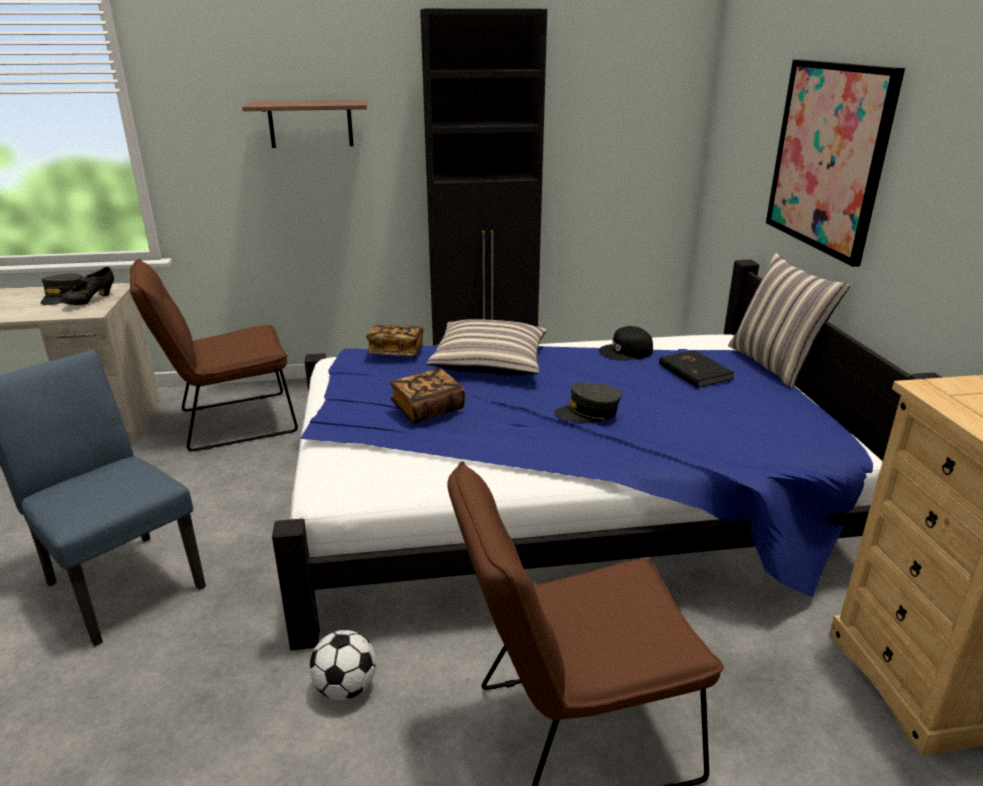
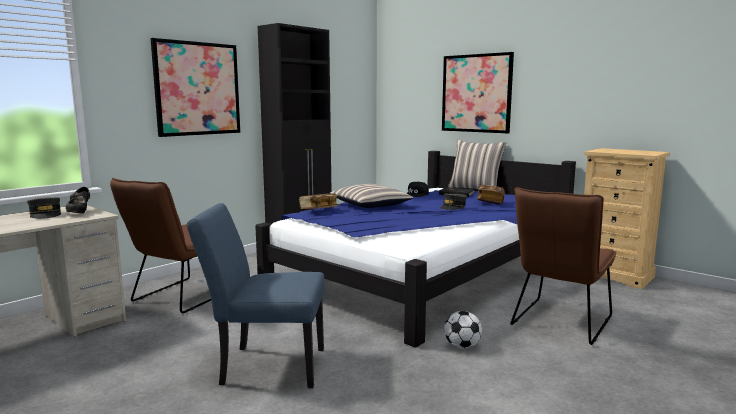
camera: 40 degrees left, 15 degrees down
shelf [242,100,367,148] -> picture [151,38,240,137]
book [390,368,465,424] -> book moved to [477,185,505,204]

